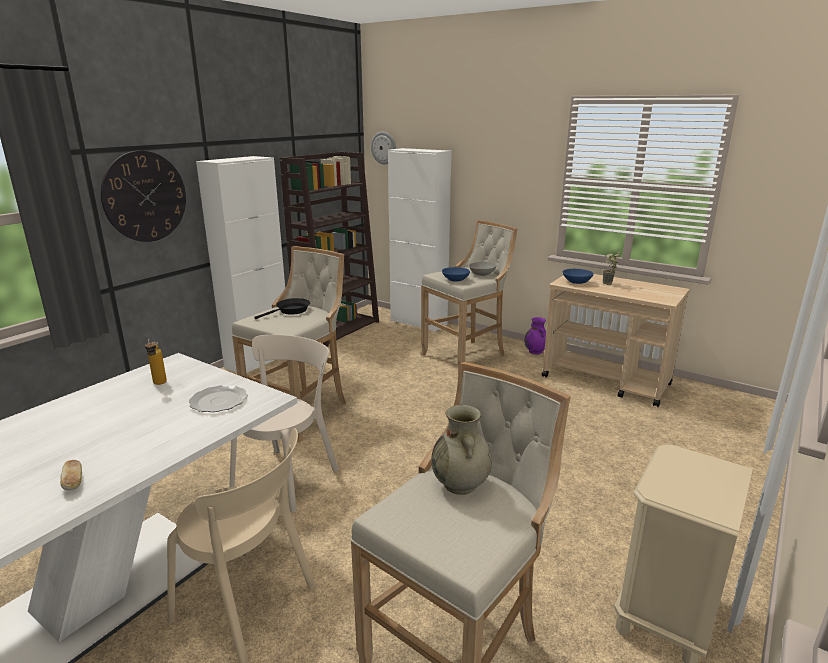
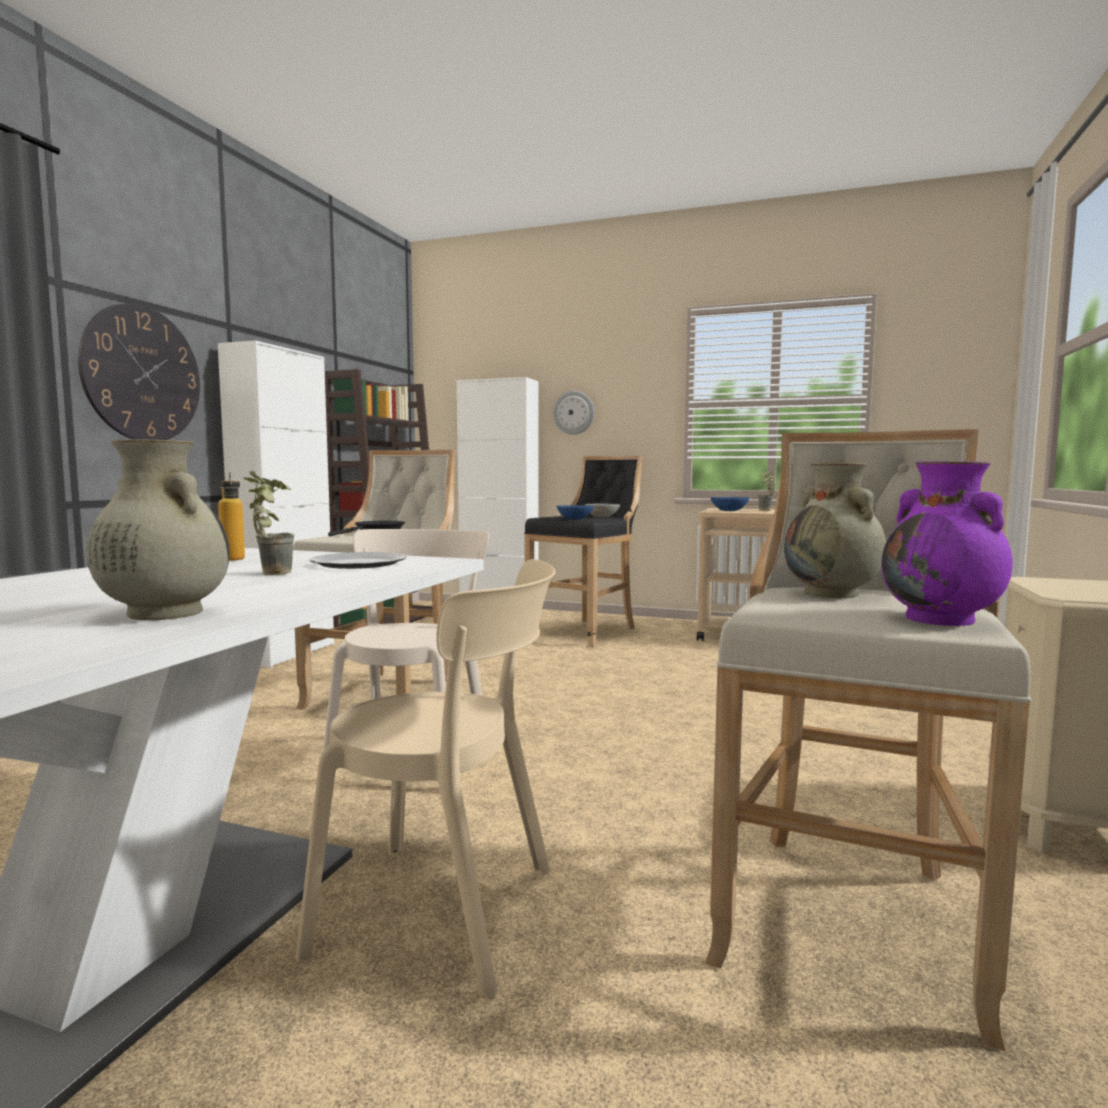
camera: 15 degrees left, 15 degrees down
bread [60,460,82,491] -> beige vase [86,440,230,620]
wall clock [371,131,396,165] -> wall clock moved to [553,391,594,435]
beige stool [420,220,517,373] -> black stool [524,456,643,647]
purple vase [524,317,546,354] -> purple vase moved to [881,461,1013,626]
none -> potted plant [243,471,295,575]

